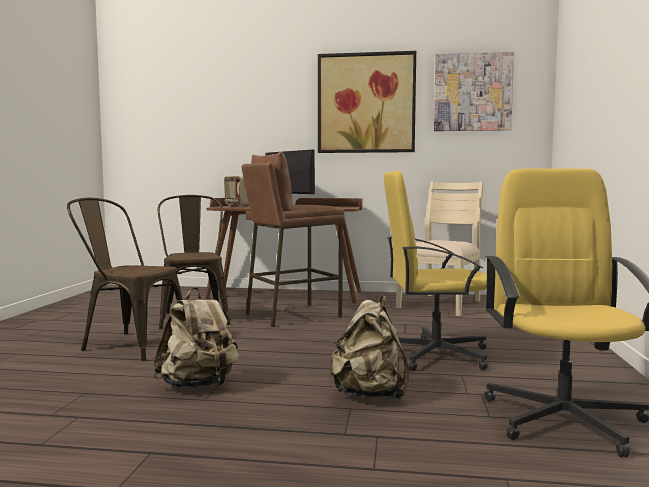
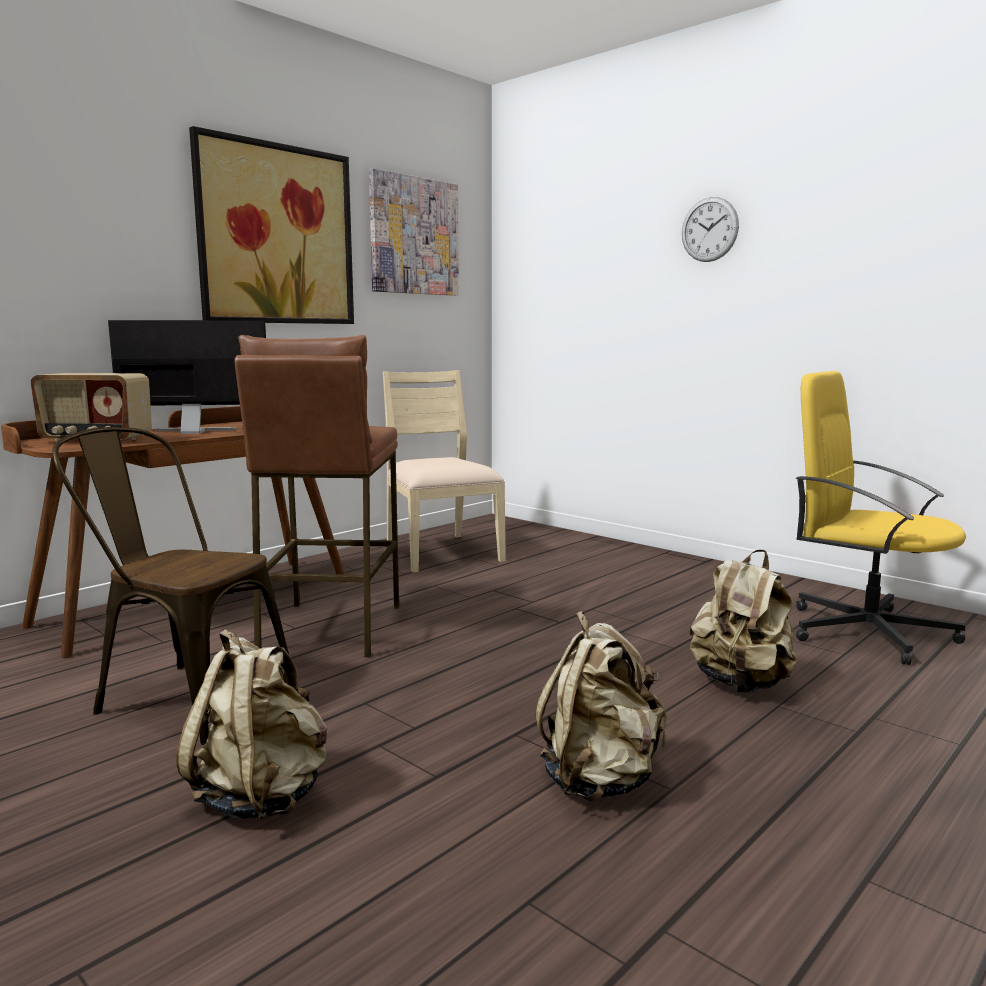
camera: 55 degrees left, 5 degrees up
brown chair [67,198,183,361] -> beige backpack [176,629,328,819]
yellow office chair [384,171,488,371] -> none
none -> wall clock [682,197,739,262]

